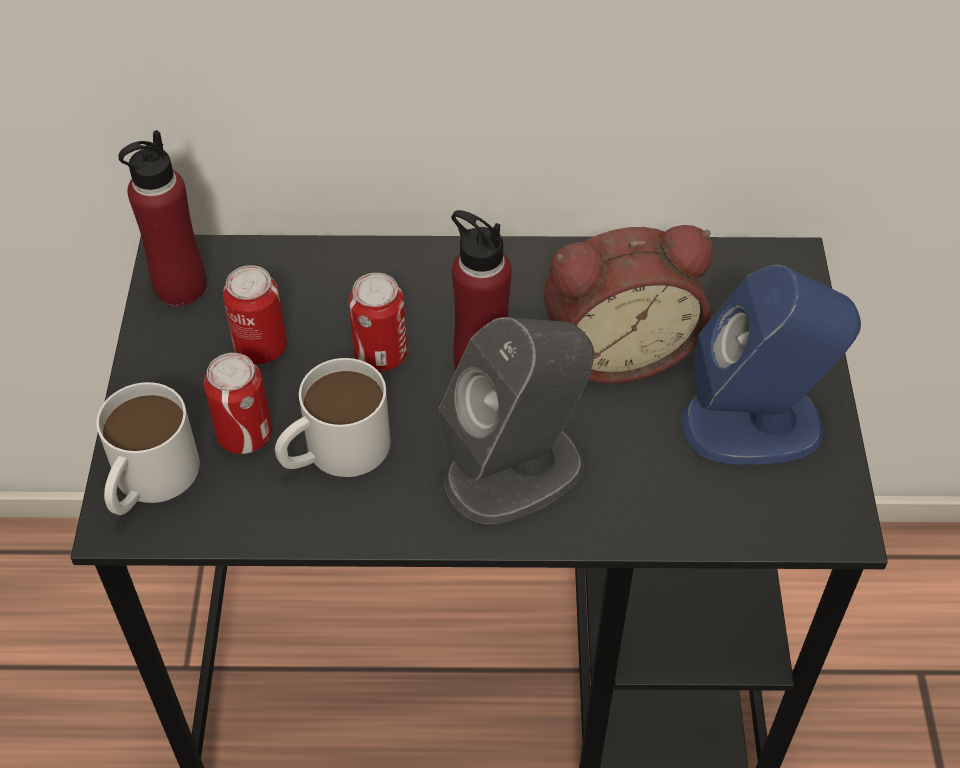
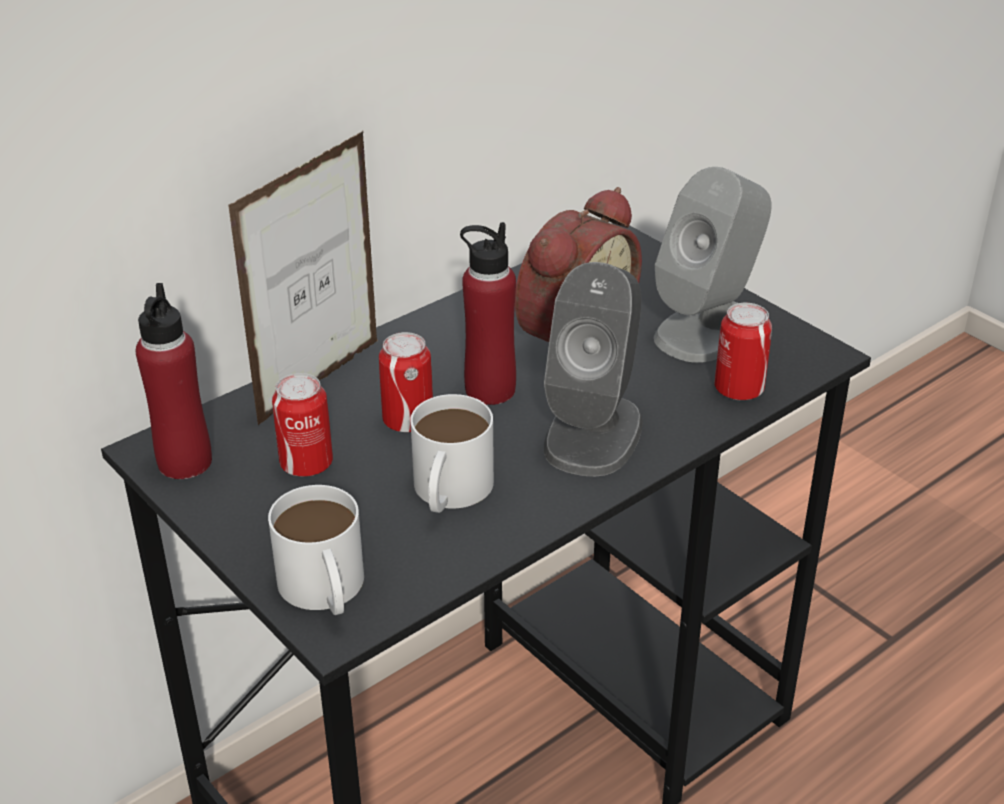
camera: 40 degrees left, 15 degrees down
can [204,353,272,454] -> can moved to [715,303,772,400]
blue speaker [682,265,861,465] -> grey speaker [654,167,772,363]
none -> picture frame [228,131,378,425]

